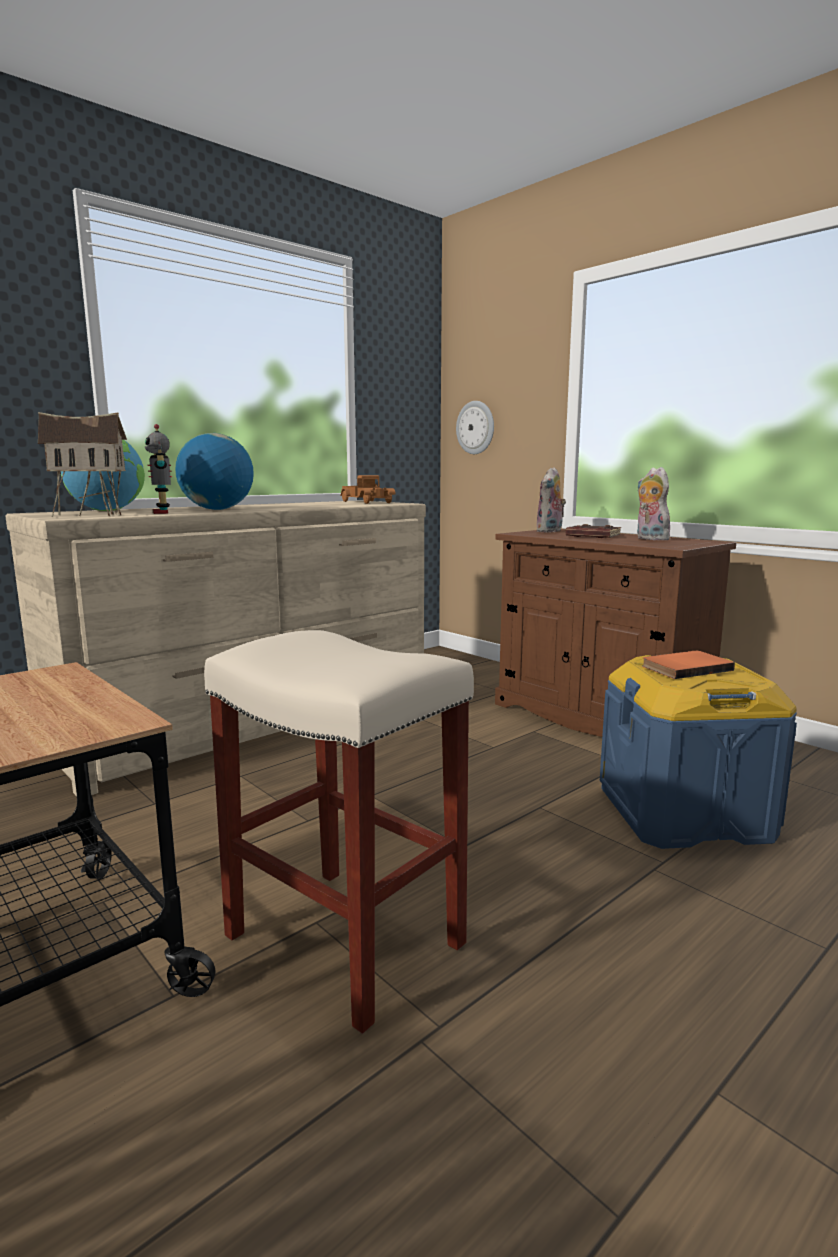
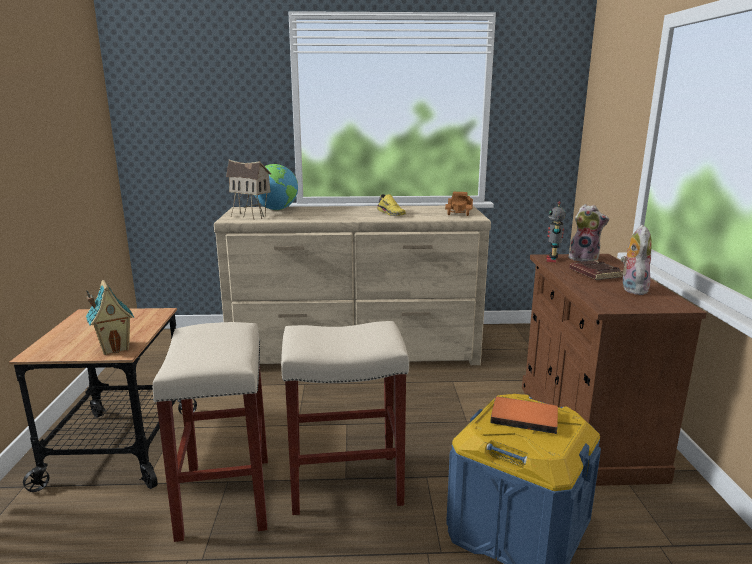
camera: 40 degrees right, 5 degrees up
toy robot [145,424,172,514] -> toy robot moved to [546,201,566,262]
globe [175,433,254,510] -> none
wall clock [456,401,494,454] -> none
plush toy [536,467,566,533] -> plush toy turned 135 degrees counterclockwise [569,204,609,262]
none -> toy house [86,280,135,355]
none -> beige stool [281,321,409,515]
none -> yellow shoe [377,194,406,216]

